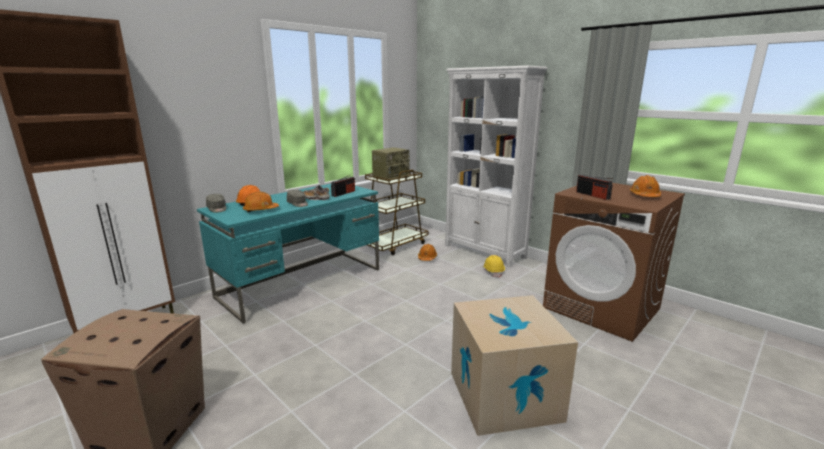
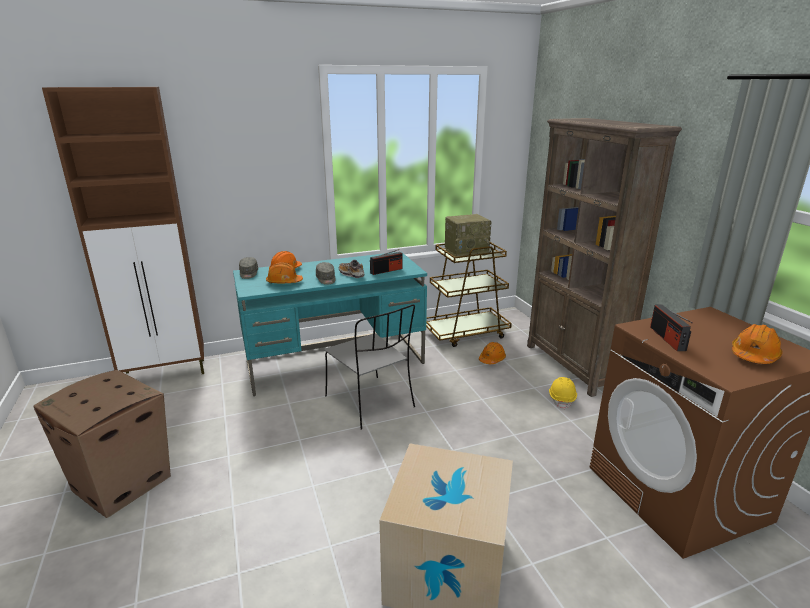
camera: 25 degrees right, 5 degrees up
white bookcase [445,65,548,267] -> brown bookcase [527,118,682,397]
none -> grey chair [324,304,415,430]

